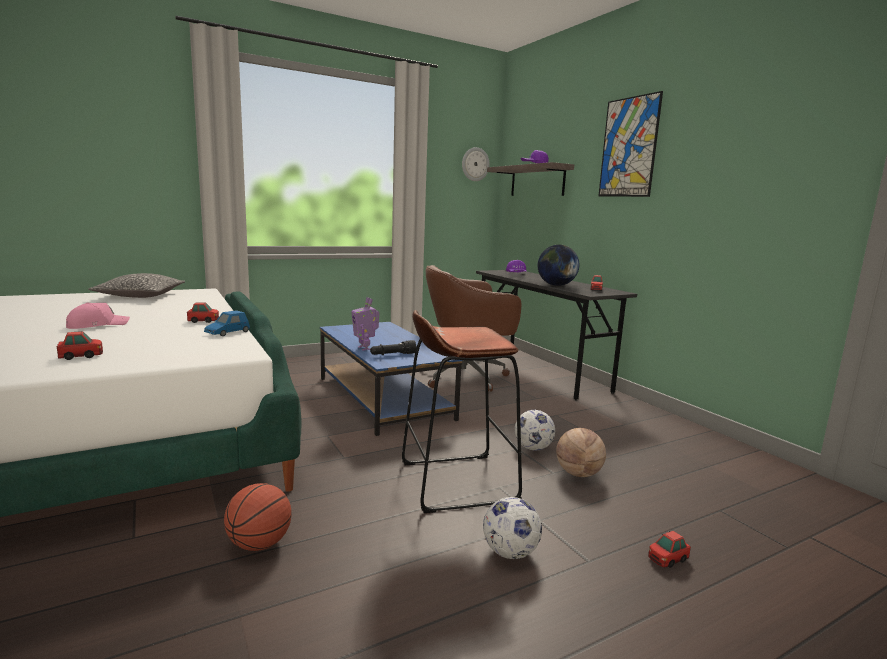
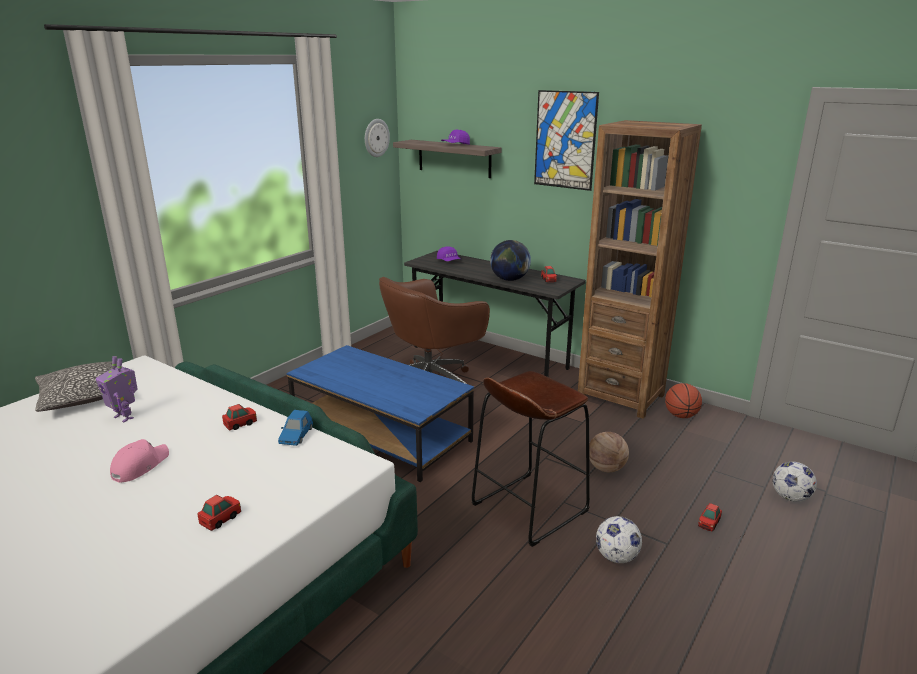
camera: 25 degrees left, 10 degrees up
basketball [224,483,292,551] -> basketball moved to [665,383,702,418]
toy robot [351,297,379,350] -> toy robot moved to [96,356,138,423]
black flashlight [370,340,417,355] -> none
football [515,410,555,451] -> football moved to [772,462,817,502]
none -> brown bookcase [578,120,702,419]

